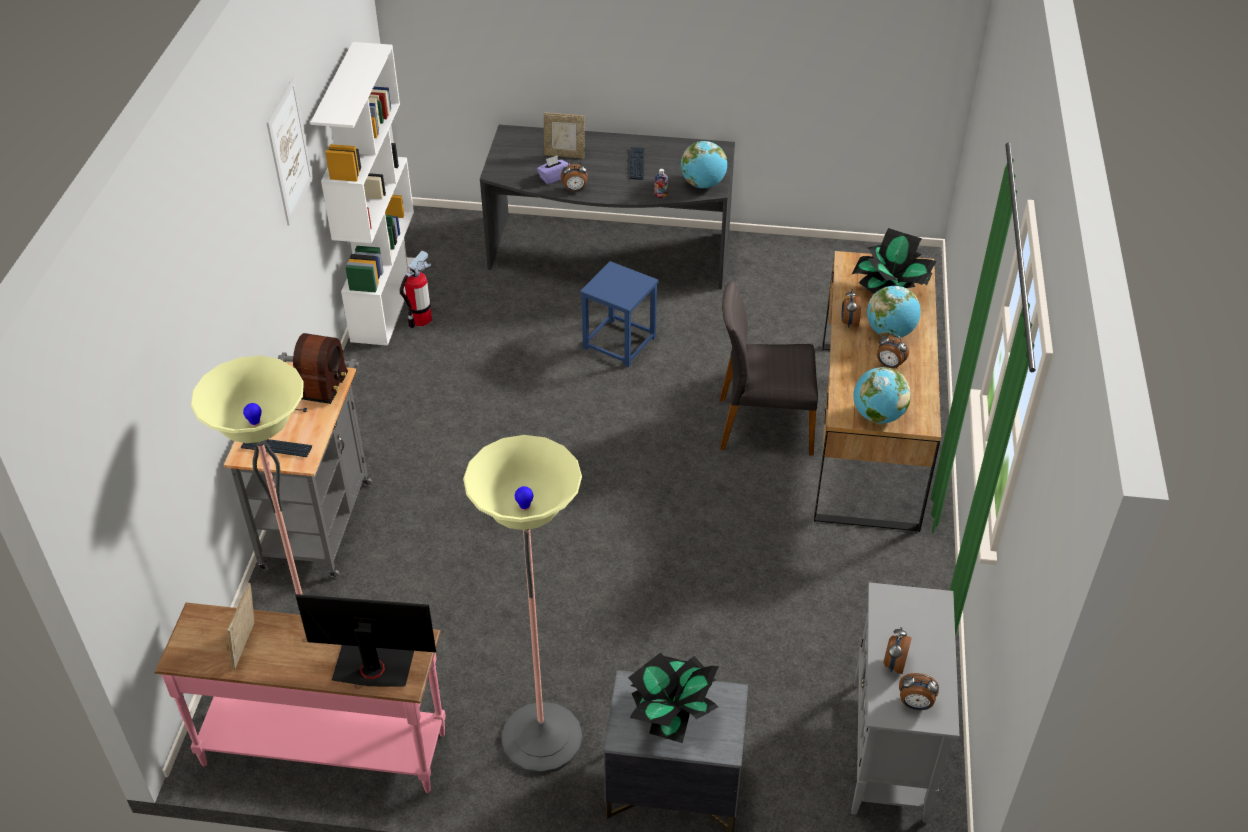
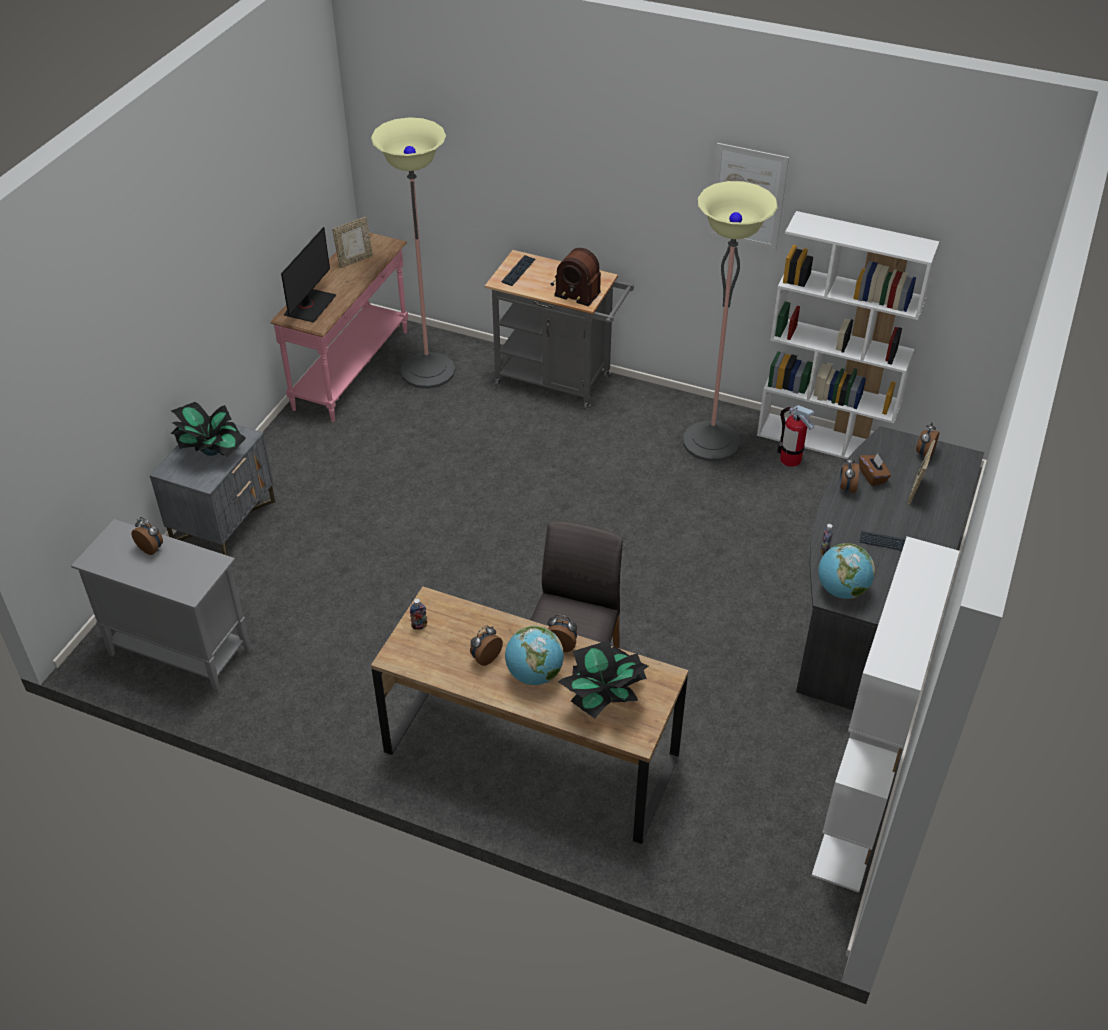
camera: 105 degrees right, 0 degrees up
picture frame [227,583,254,670] -> picture frame turned 120 degrees clockwise [332,217,373,268]
floor lamp [463,435,582,774] -> floor lamp moved to [683,181,778,462]
purple tissue box [537,156,570,185] -> brown tissue box [859,453,891,486]
blue stool [580,261,658,367] -> none
globe [853,367,911,423] -> bottle [410,599,427,630]
alarm clock [899,673,939,710] -> alarm clock moved to [916,422,939,458]
none -> white bookcase [811,536,960,893]

